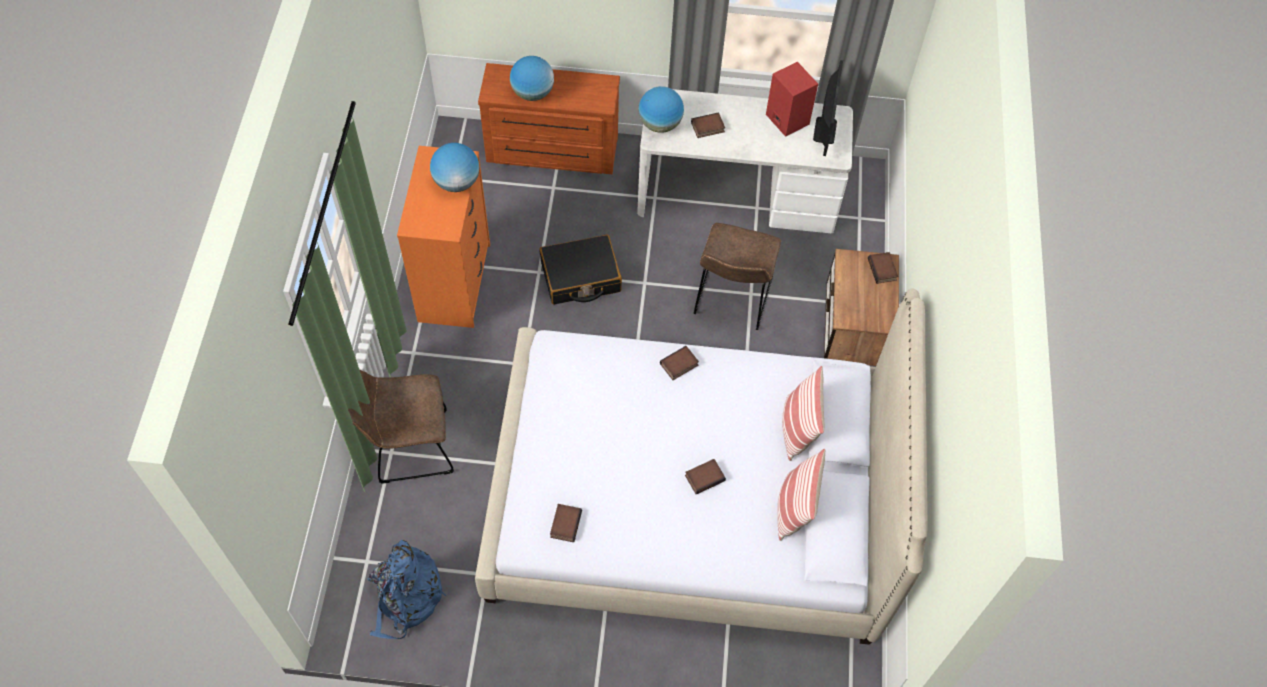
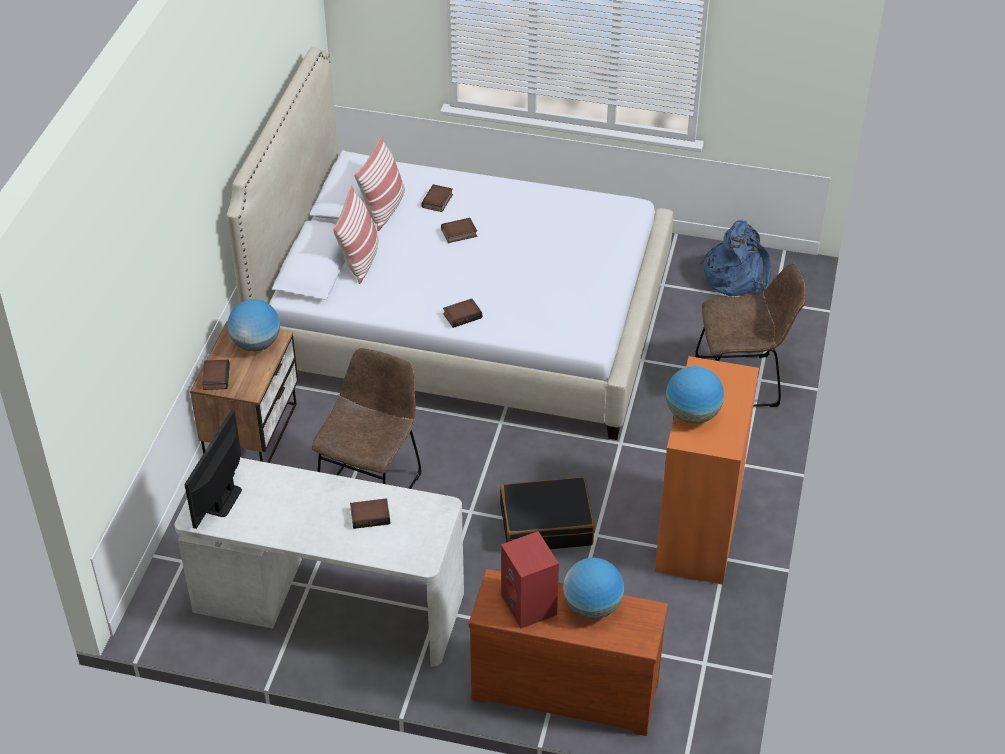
camera: 170 degrees left, 15 degrees down
book [550,504,582,542] -> book moved to [421,184,453,212]
globe [638,86,684,133] -> globe moved to [227,299,280,351]
red speaker [766,62,818,137] -> red speaker moved to [501,531,559,629]

